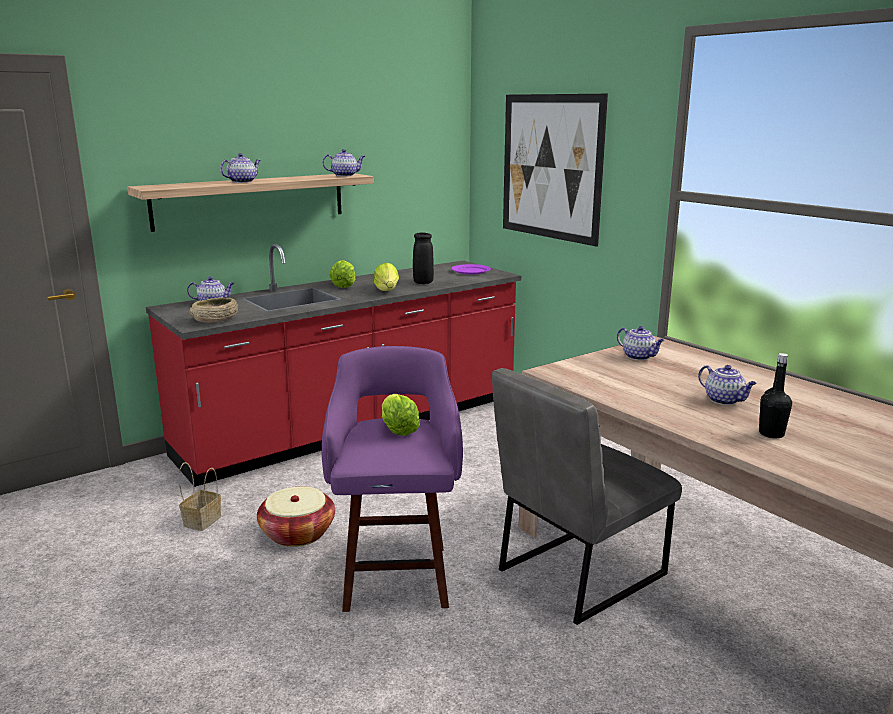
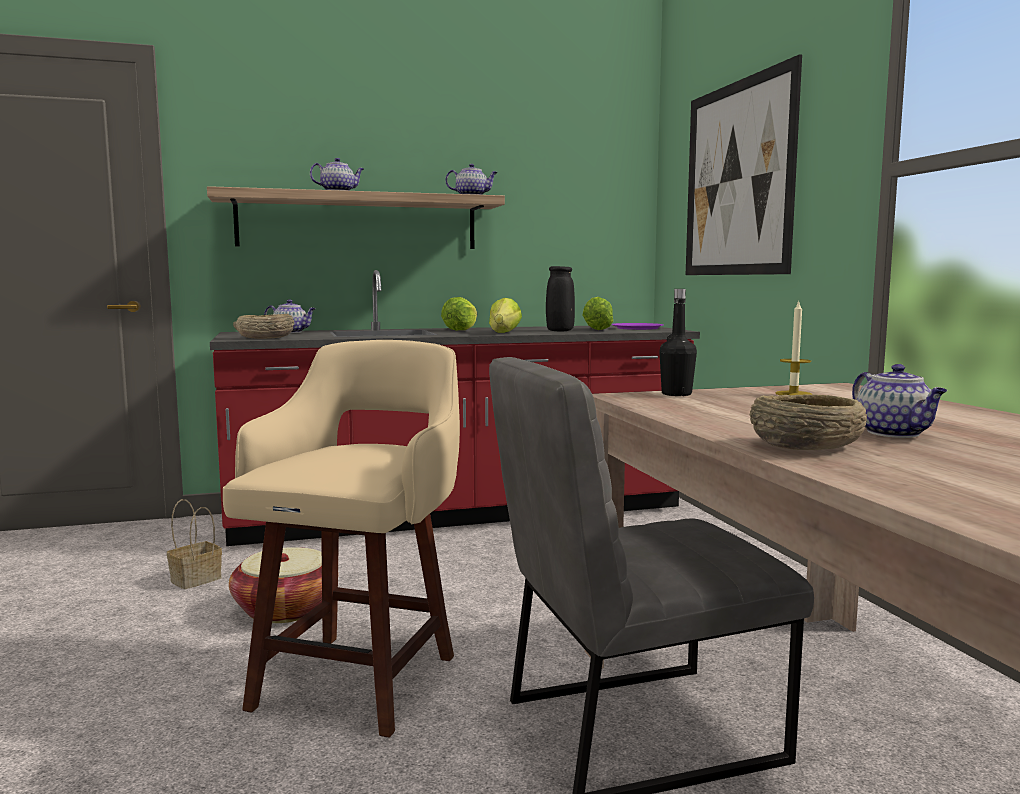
camera: 20 degrees right, 10 degrees down
purple stool [322,346,463,612] -> beige stool [223,340,460,738]
lettuce [382,394,420,436] -> lettuce moved to [582,297,613,330]
teapot [617,326,665,360] -> candle [775,301,812,395]
black bottle [759,353,792,438] -> black bottle moved to [659,289,697,396]
none -> beige bowl [749,394,867,450]

